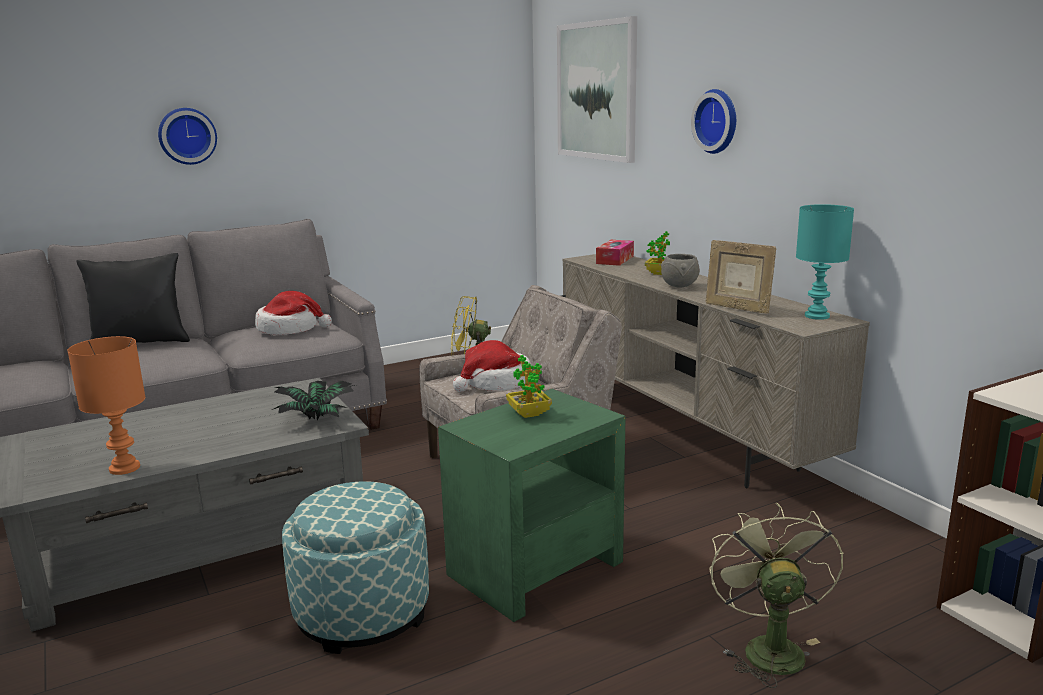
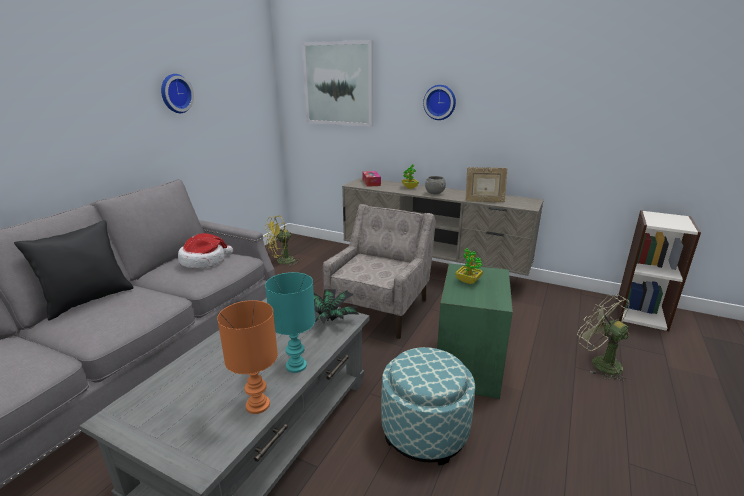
camera: 35 degrees left, 5 degrees up
wall clock [158,108,217,165] -> wall clock moved to [161,74,194,113]
hat [453,340,532,392] -> none
turquoise table lamp [796,204,854,320] -> turquoise table lamp moved to [265,272,315,373]

